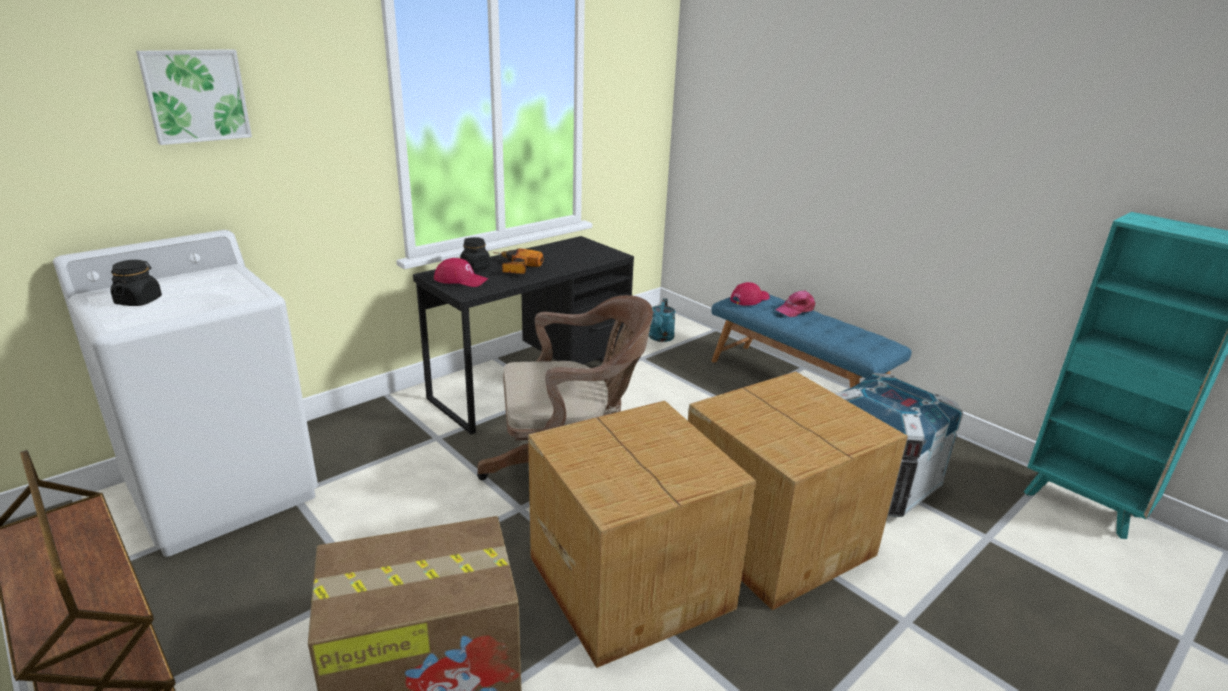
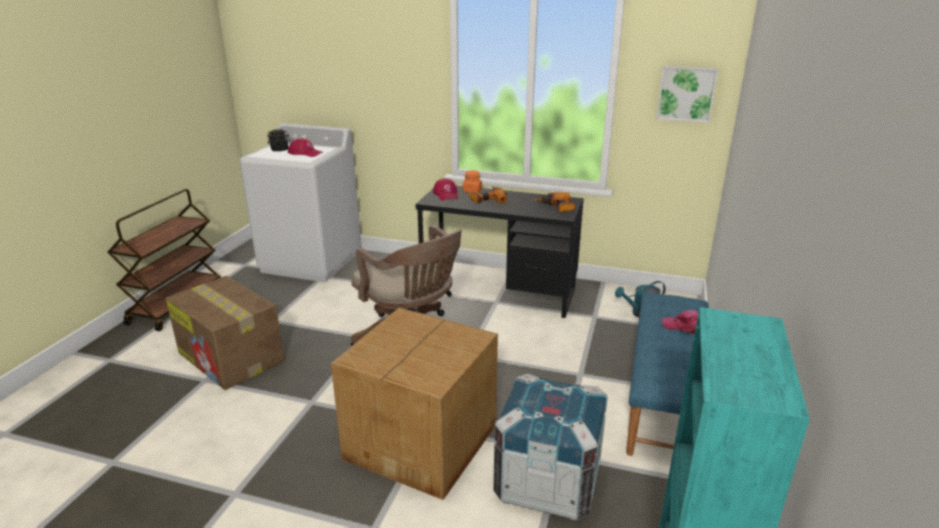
camera: 60 degrees right, 0 degrees up
picture [136,49,252,145] -> picture moved to [656,66,718,123]
black jar [460,237,490,270] -> orange jar [463,170,482,193]
cardboard box [528,401,756,668] -> none
red cap [730,282,770,306] -> red cap moved to [288,138,323,157]
none -> power drill [530,192,575,212]

